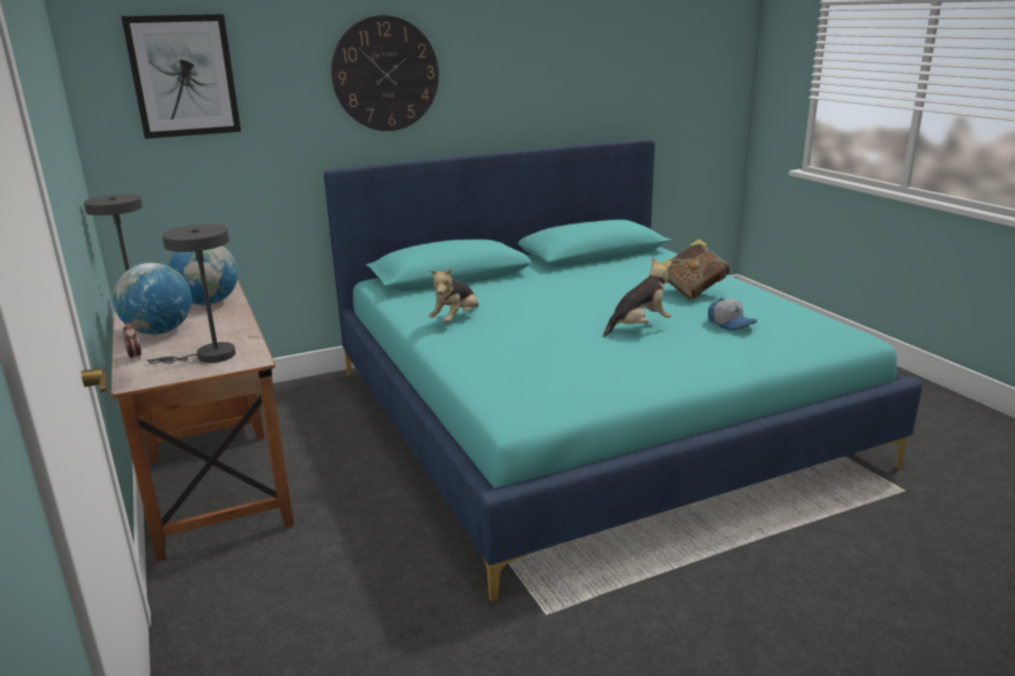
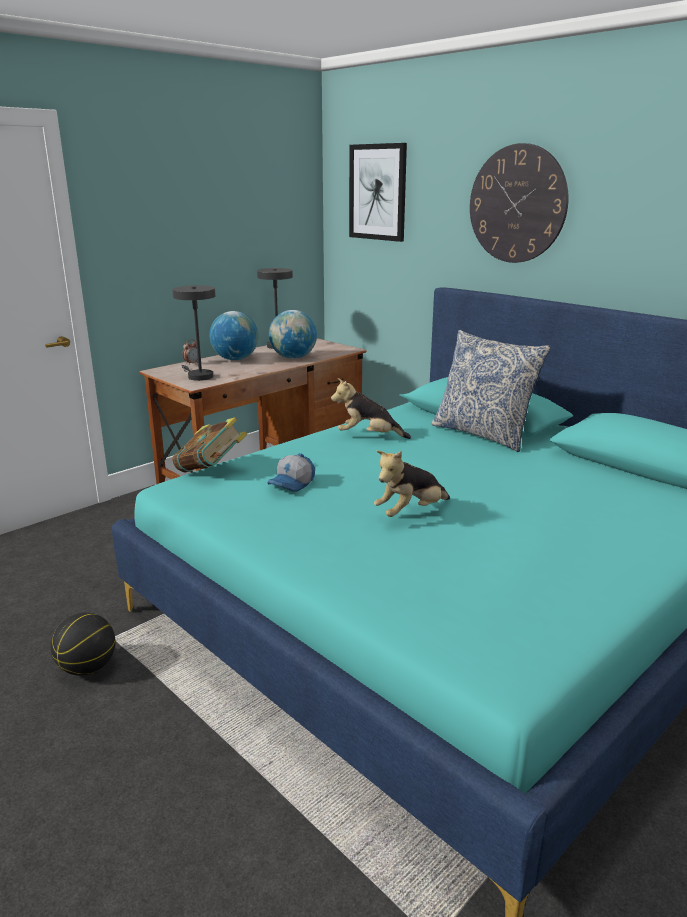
camera: 70 degrees right, 0 degrees up
plush toy [603,257,672,337] -> plush toy turned 105 degrees clockwise [374,450,450,517]
book [661,239,730,300] -> book moved to [172,417,247,473]
cap [708,298,757,331] -> cap moved to [267,453,315,491]
none -> basketball [50,613,115,676]
none -> pillow [431,330,551,452]

